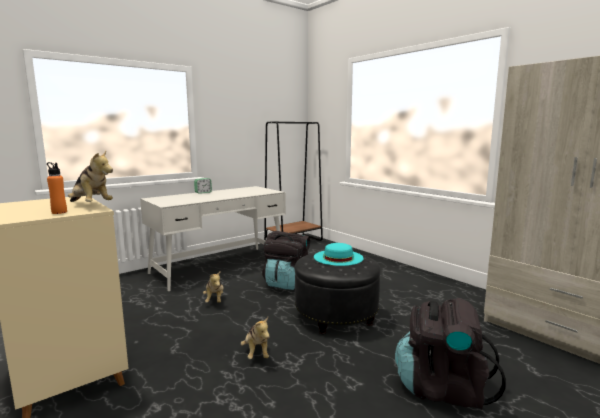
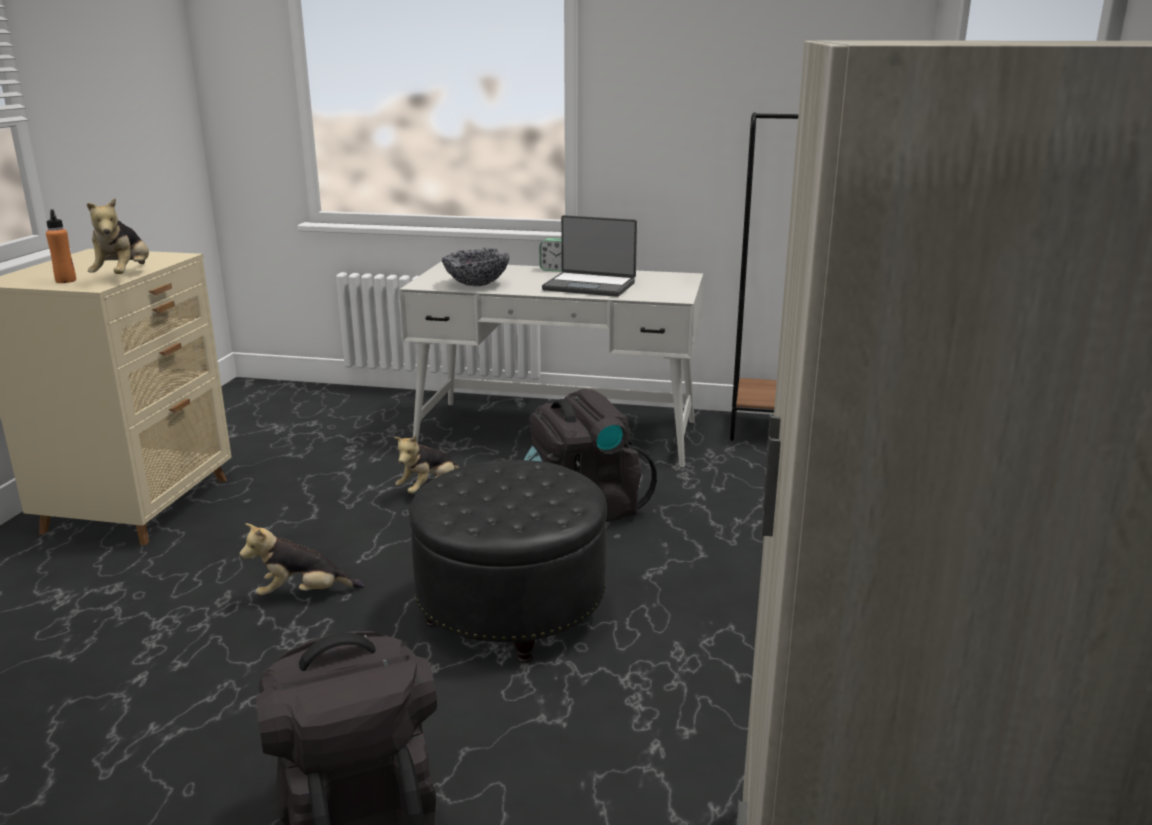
camera: 50 degrees right, 10 degrees up
plush toy [241,317,270,359] -> plush toy turned 45 degrees clockwise [240,523,364,596]
turquoise hat [314,243,364,266] -> none
none -> bowl [442,248,509,286]
none -> laptop [542,215,637,297]

